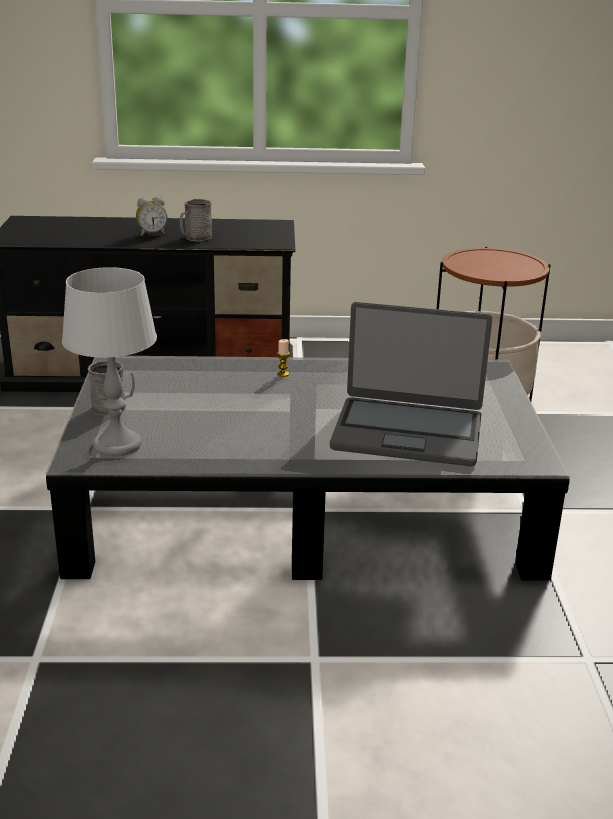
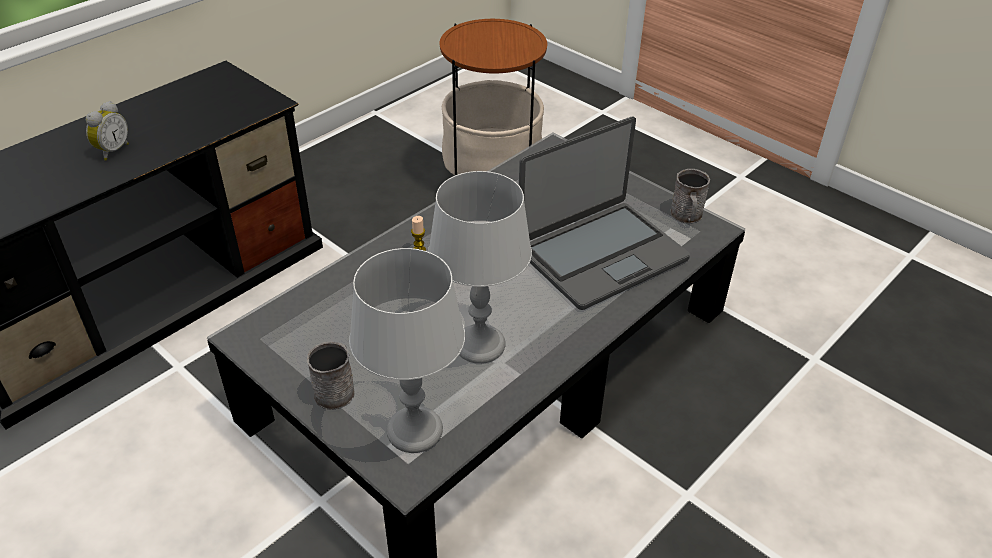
camera: 45 degrees left, 15 degrees up
grey mug [180,199,212,242] -> grey mug moved to [670,169,710,224]
none -> grey table lamp [428,171,532,364]

